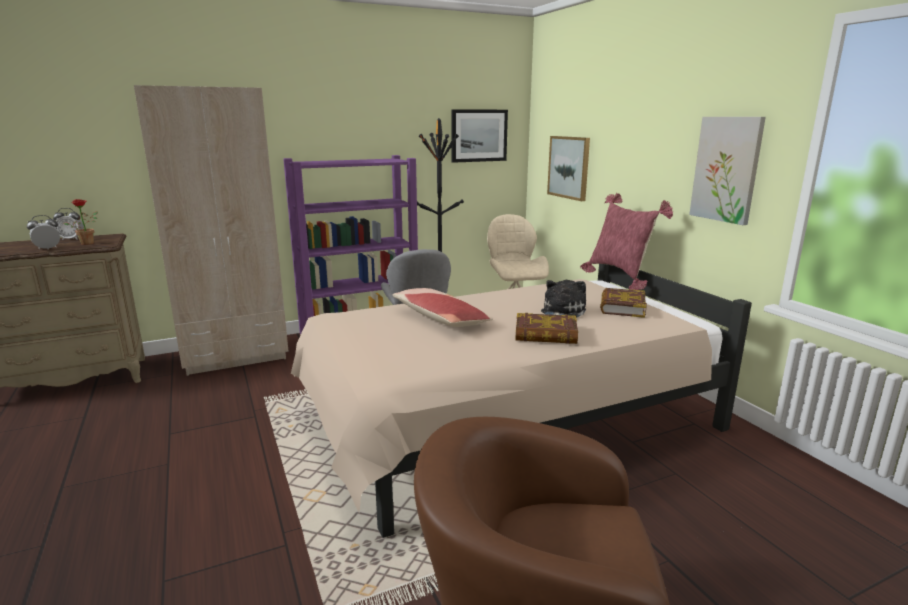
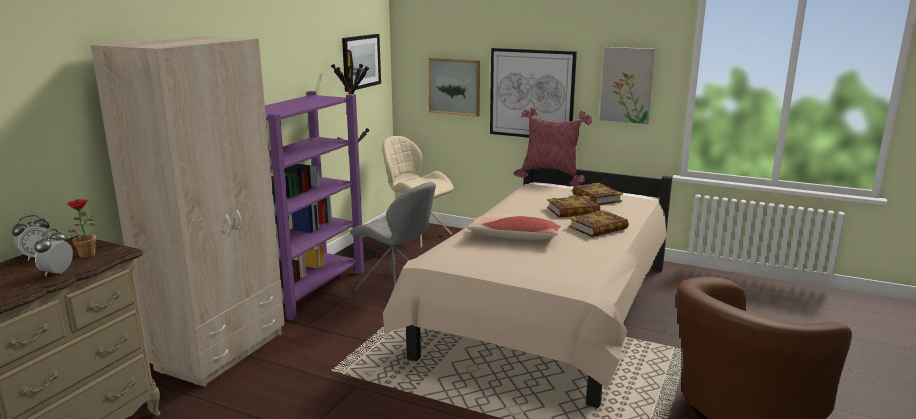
camera: 40 degrees left, 0 degrees up
plush toy [541,280,586,318] -> book [547,196,601,218]
none -> picture [490,48,577,138]

